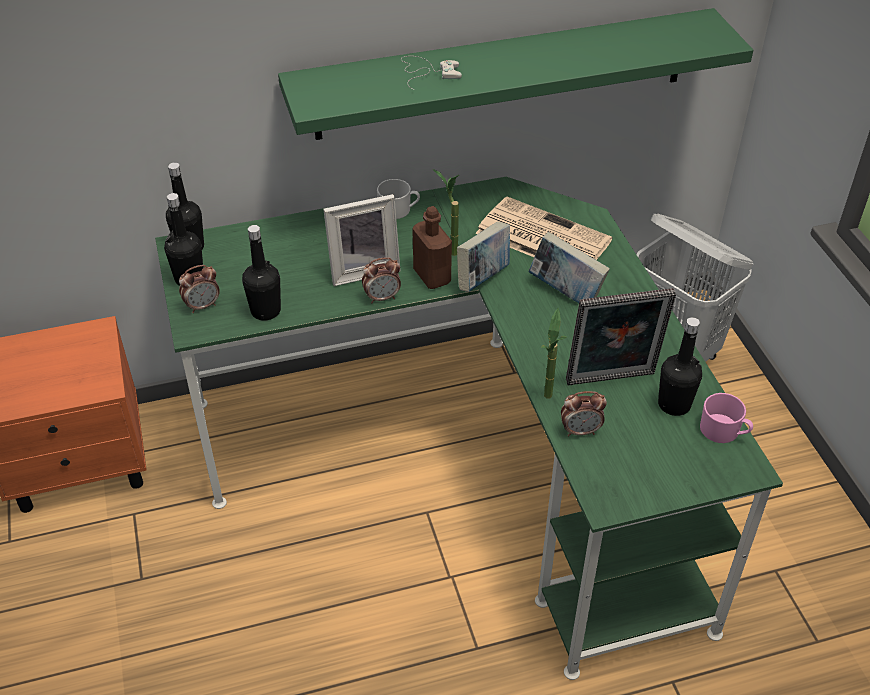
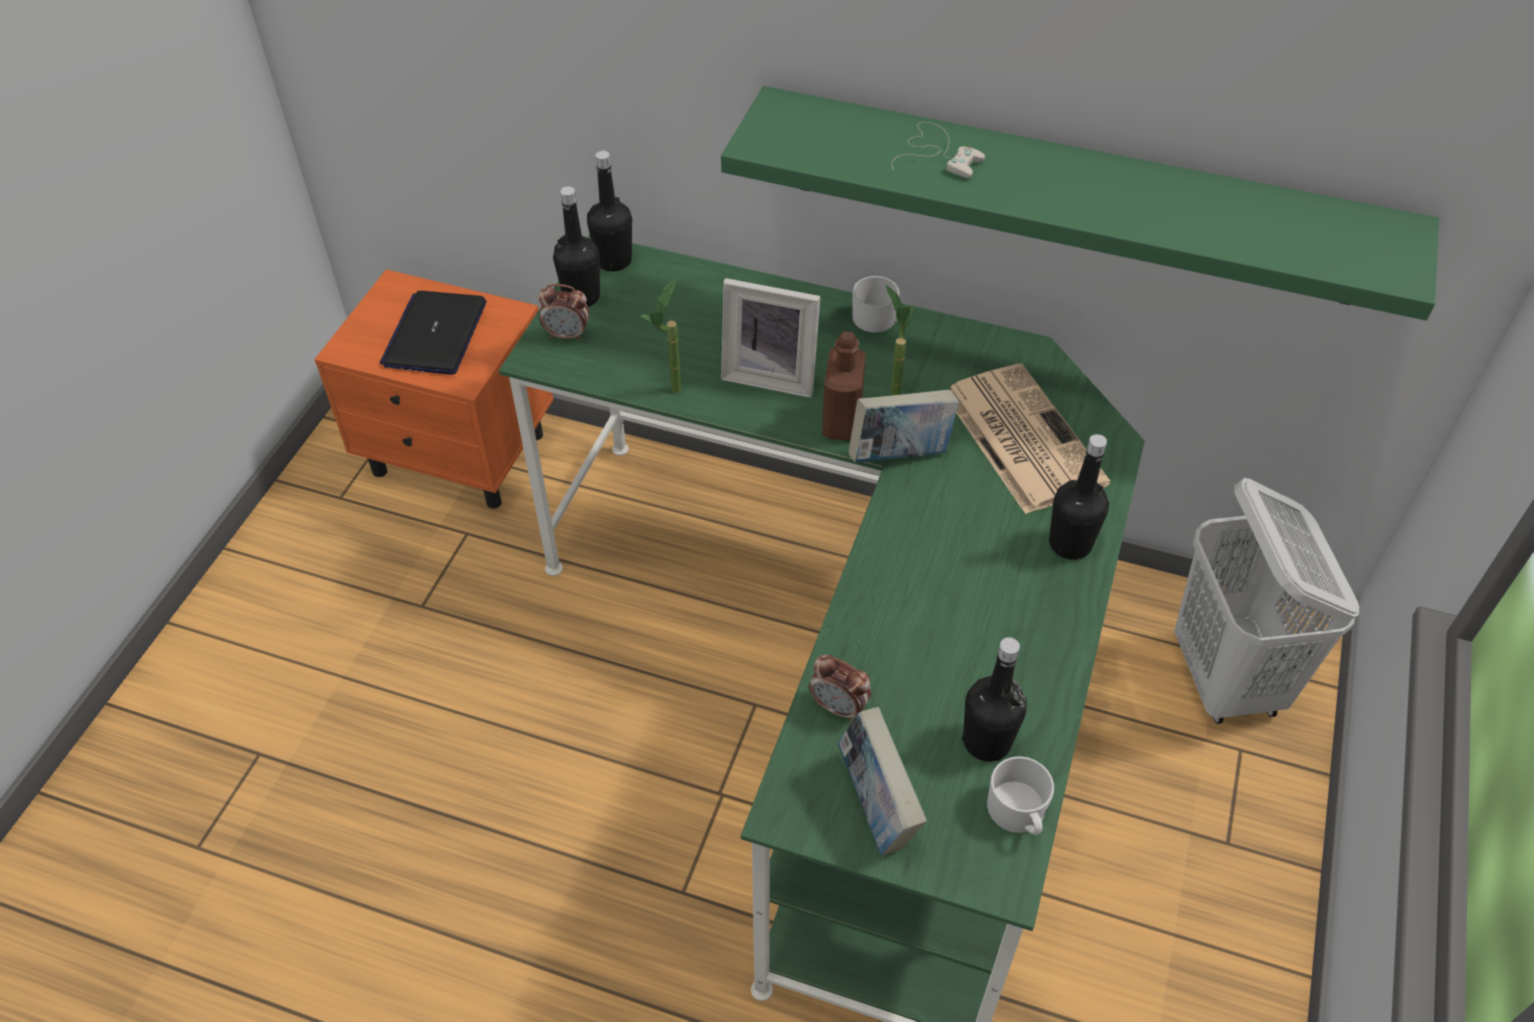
camera: 35 degrees right, 5 degrees up
black bottle [242,225,281,321] -> black bottle moved to [1049,434,1109,560]
alarm clock [362,257,401,303] -> none
book [528,232,610,303] -> book moved to [837,707,927,855]
potted plant [541,308,567,399] -> potted plant moved to [639,279,681,392]
picture frame [566,288,676,385] -> none
pink mug [700,393,753,443] -> white mug [987,756,1054,835]
none -> laptop [380,291,487,375]

